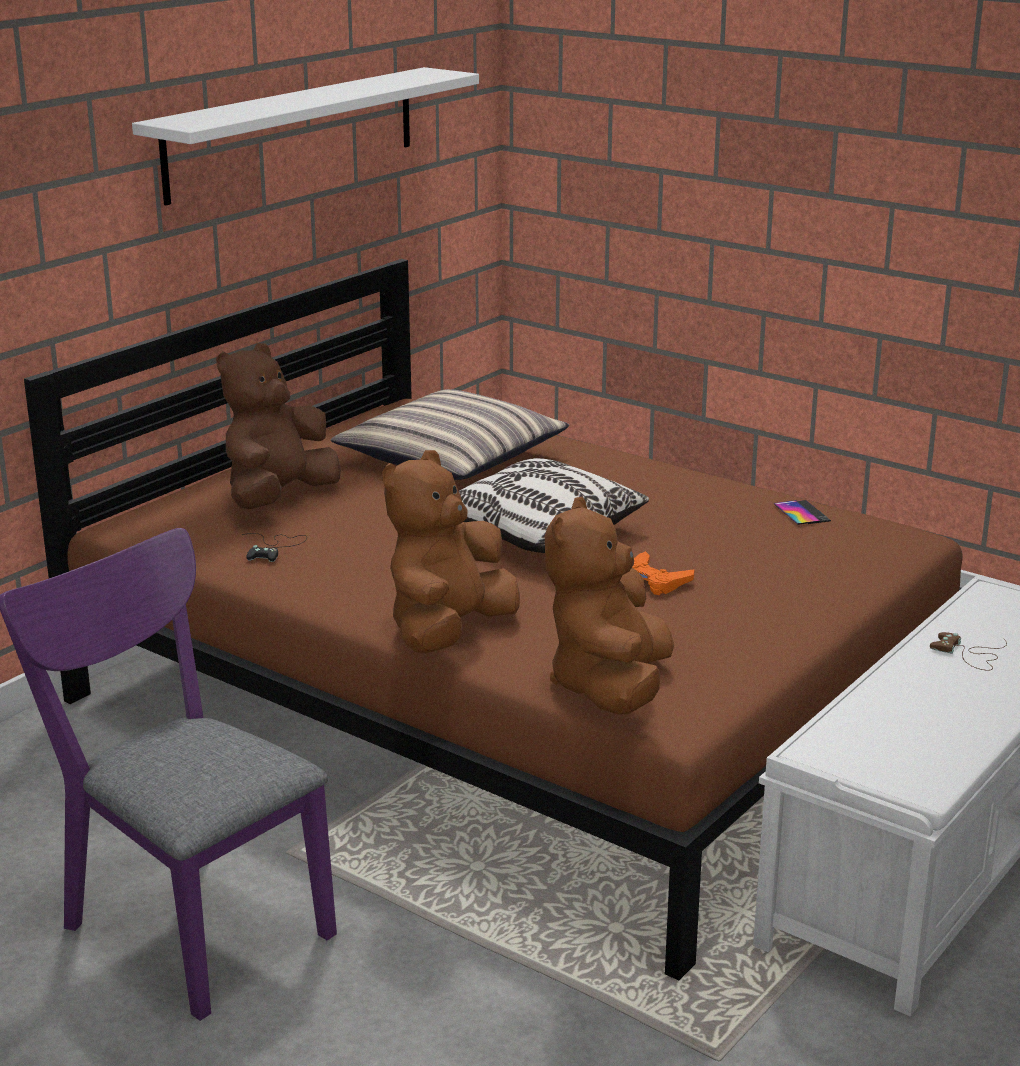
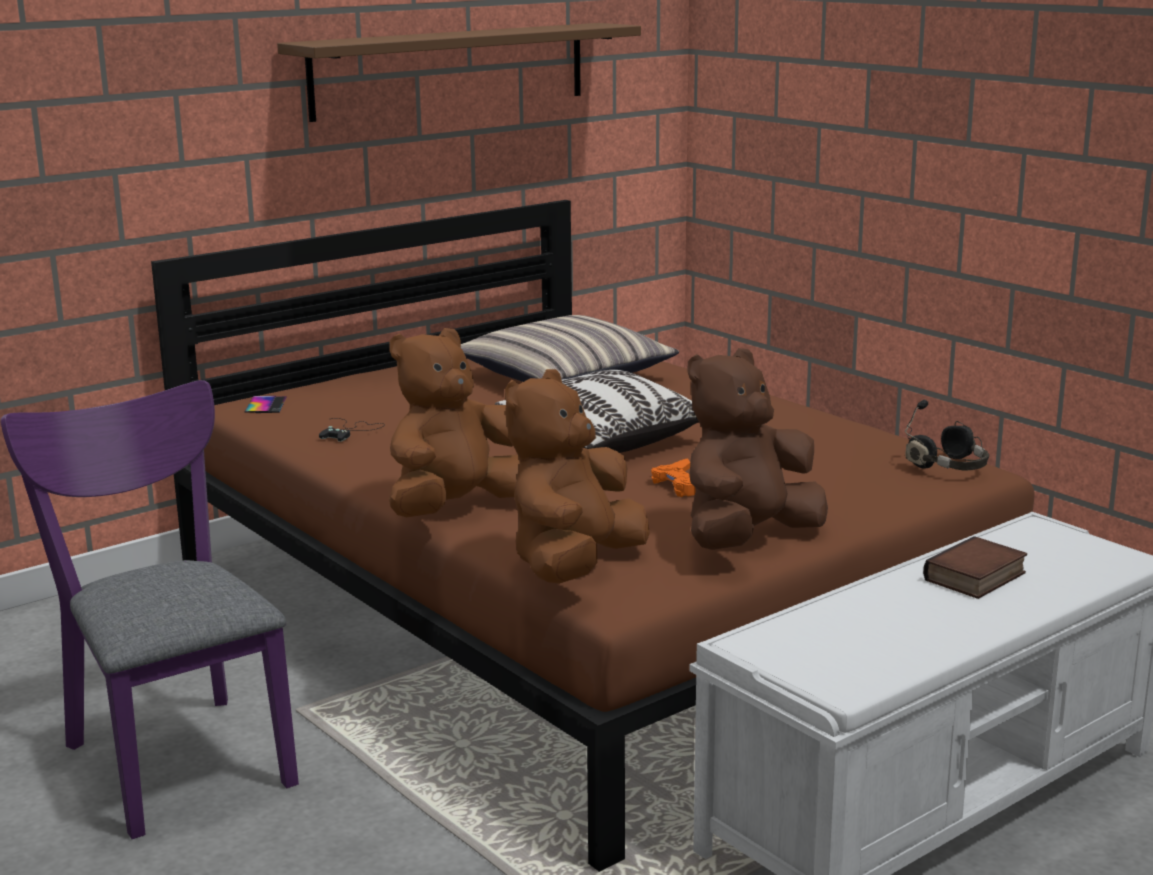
camera: 15 degrees right, 5 degrees down
white shelf [132,67,479,205] -> brown shelf [277,23,641,122]
brown plush toy [216,343,341,509] -> brown plush toy moved to [687,348,828,550]
phone [774,500,831,525] -> phone moved to [245,396,287,413]
brown game controller [930,632,1007,671] -> book [923,536,1027,599]
none -> black headphones [905,400,989,470]

